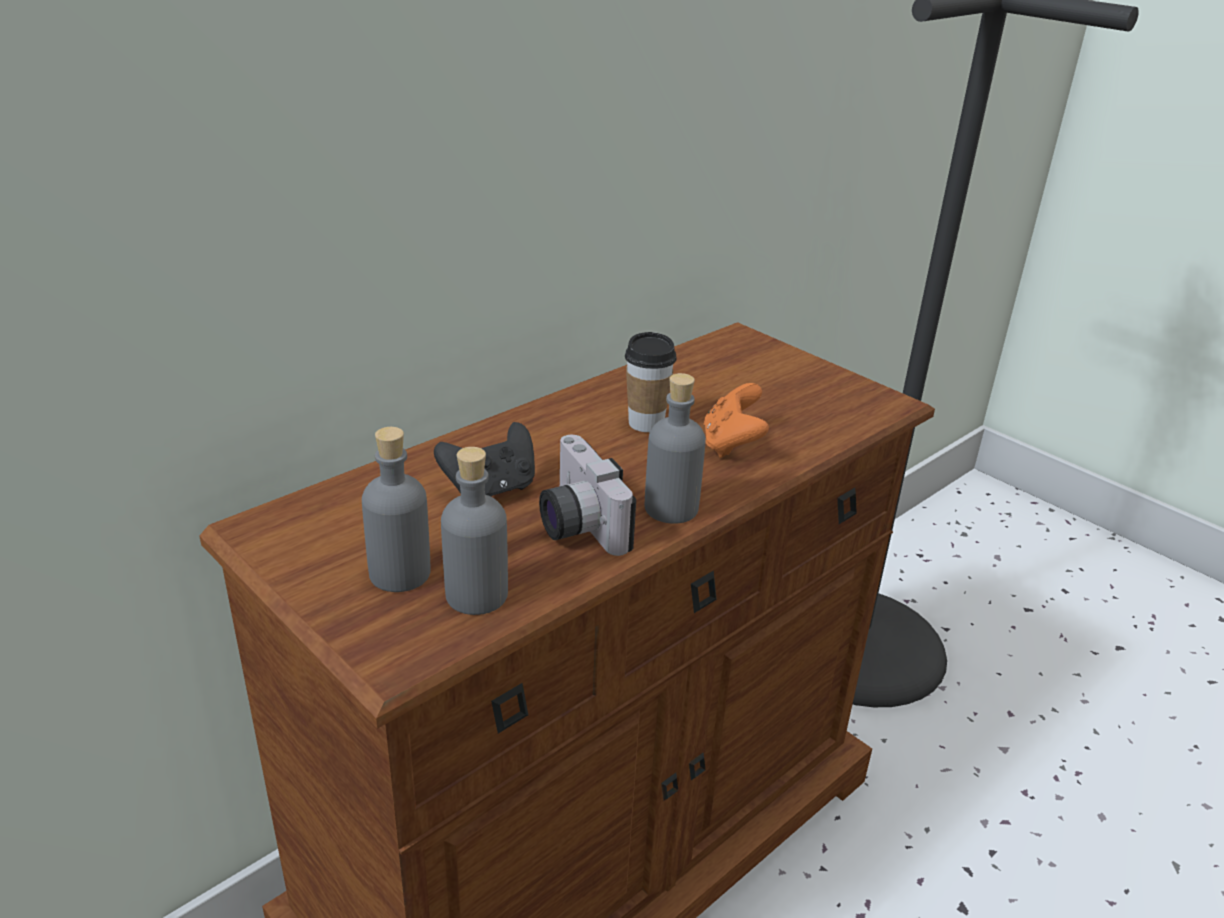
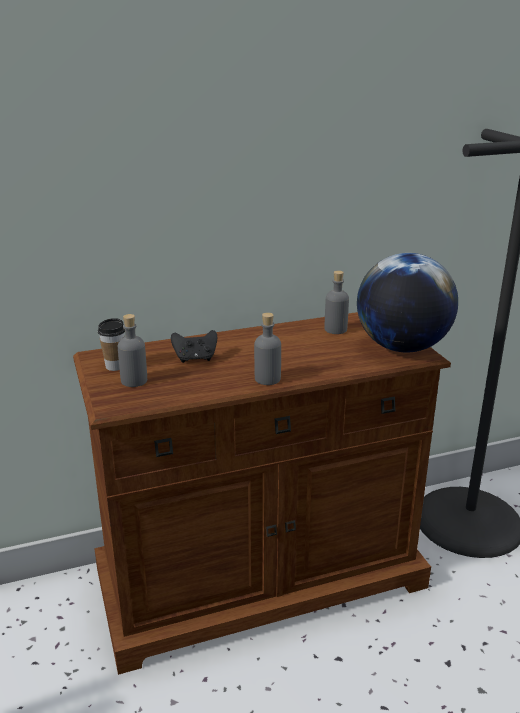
camera: 25 degrees right, 5 degrees down
grey bottle [441,447,508,615] -> grey bottle moved to [325,270,349,334]
camera [539,435,636,556] -> none
cup [625,332,677,432] -> cup moved to [98,318,125,371]
orange game controller [704,383,769,458] -> none
none -> globe [357,253,458,352]

